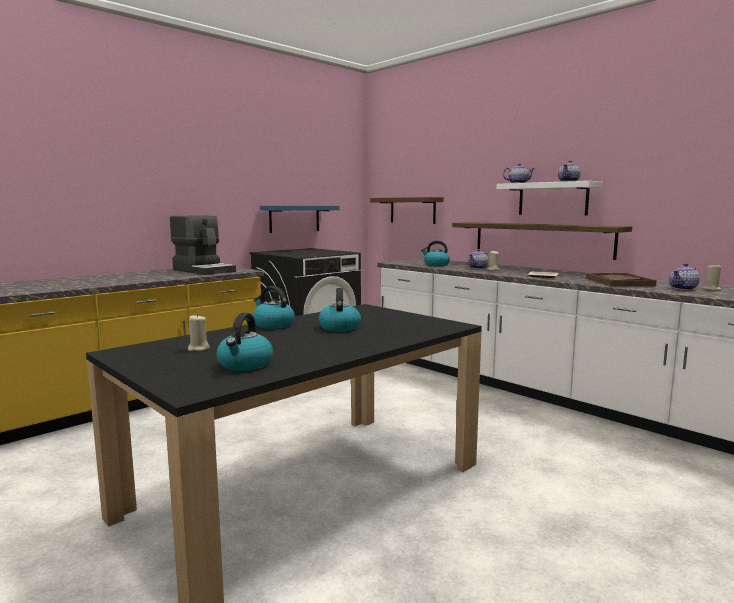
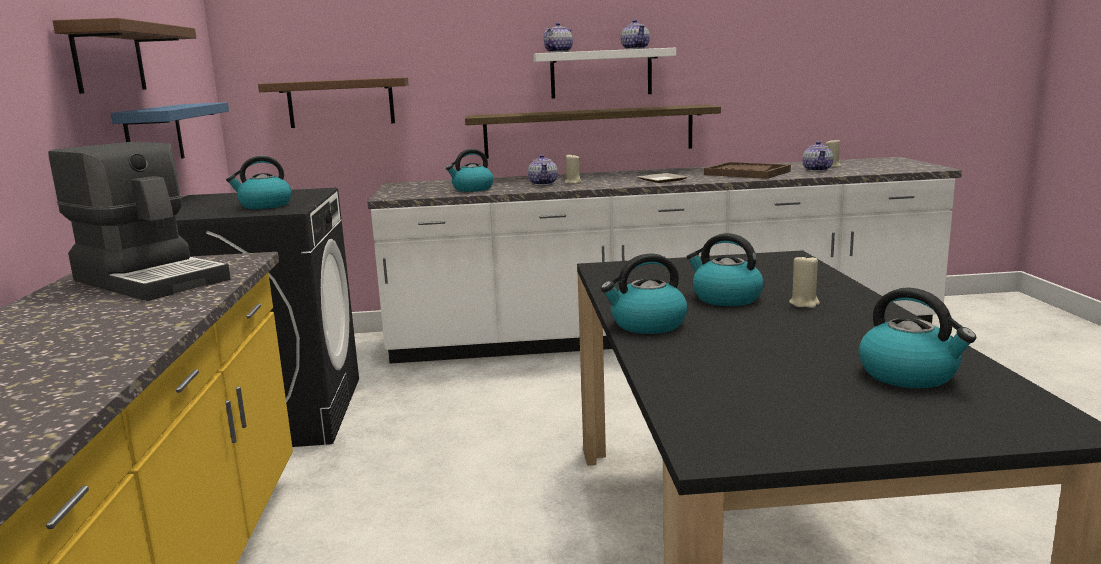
camera: 50 degrees left, 5 degrees up
coffee machine [170,215,236,275] -> coffee machine turned 45 degrees clockwise [48,142,231,301]
beige candle [188,315,210,351] -> beige candle moved to [789,254,820,308]
none -> brown shelf [53,18,196,94]
none -> kettle [226,156,292,209]

